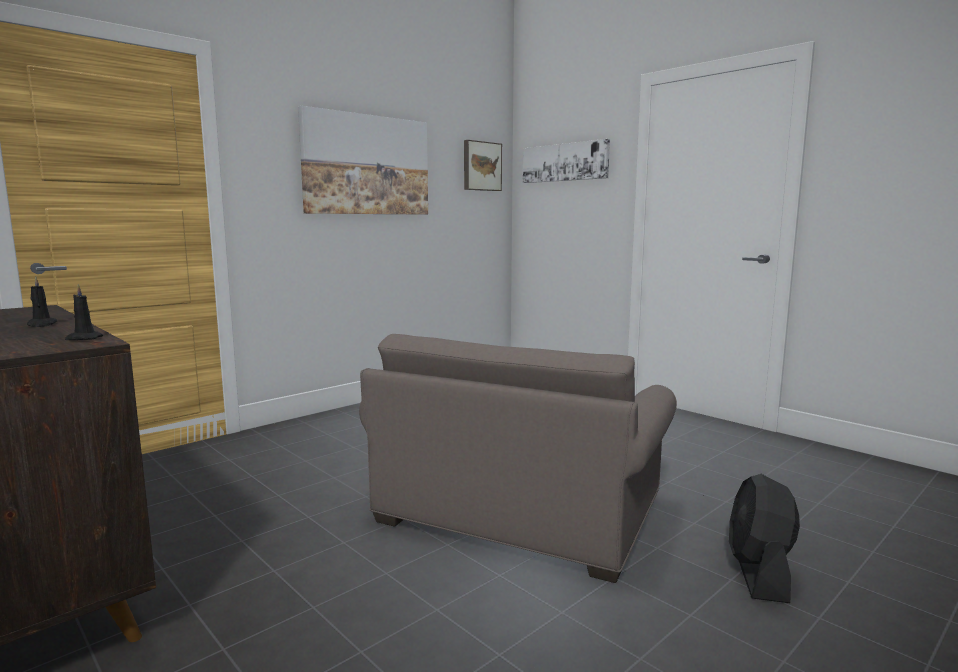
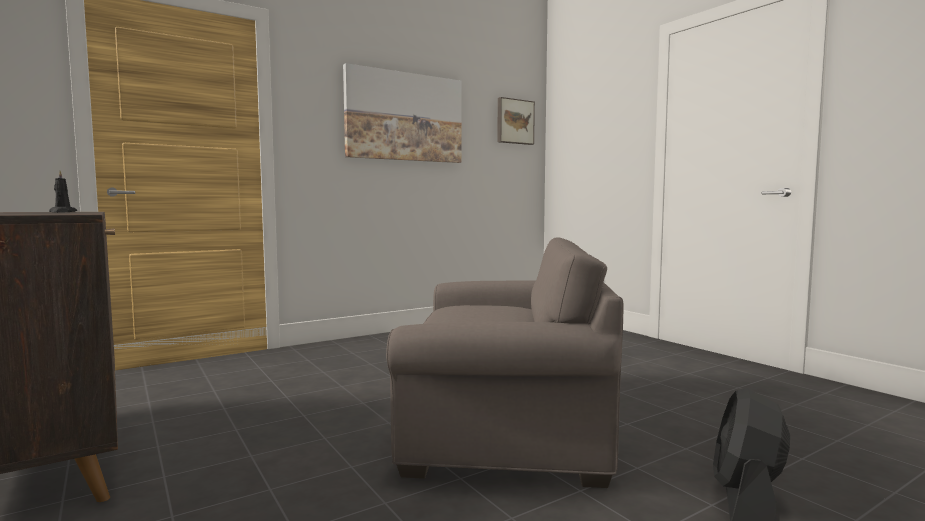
camera: 10 degrees right, 5 degrees down
black candle [65,284,103,340] -> none
grey armchair [359,334,677,583] -> grey armchair turned 120 degrees counterclockwise [386,237,623,488]
picture [523,139,610,183] -> none

